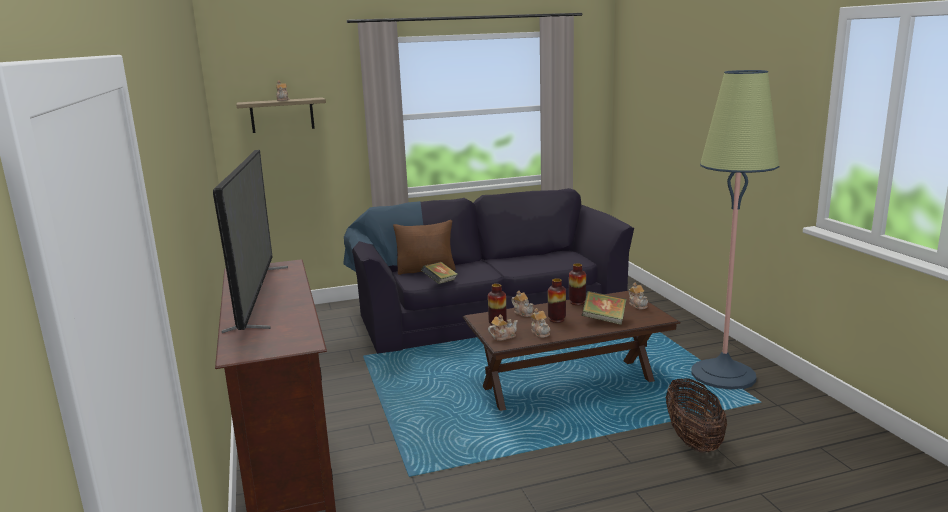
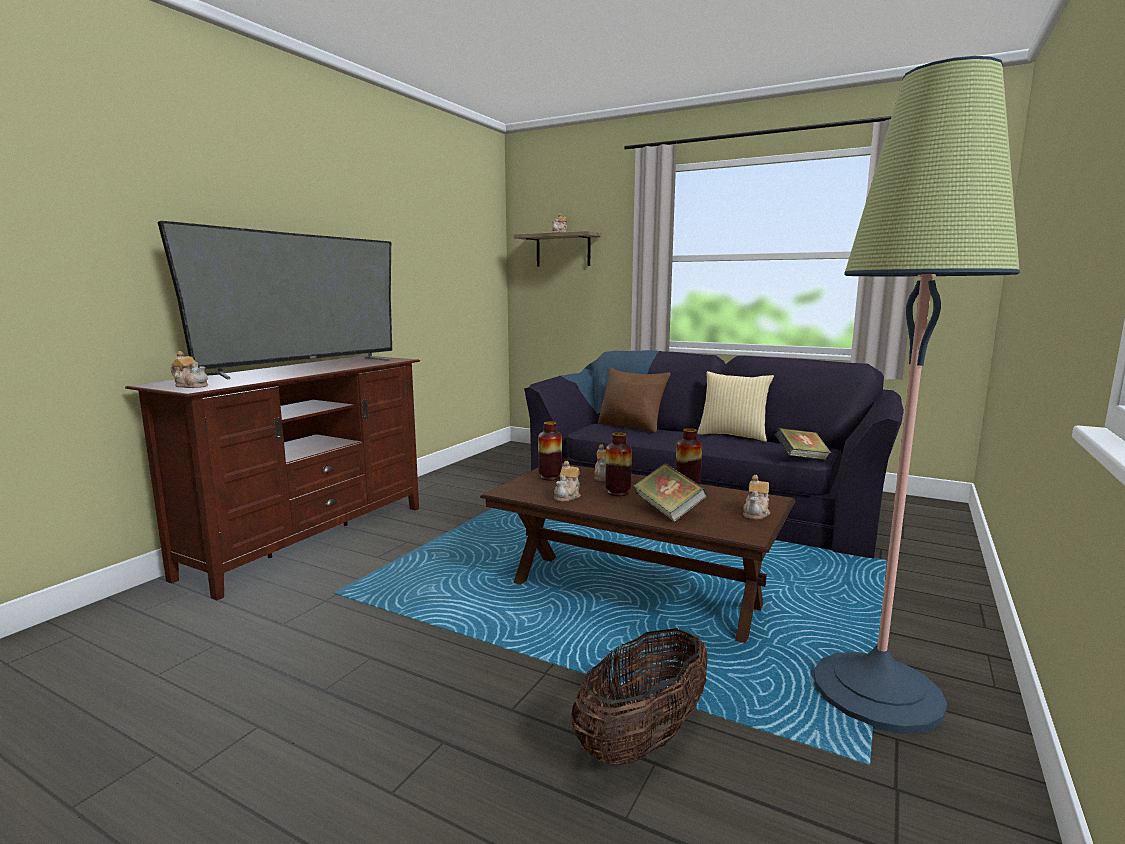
camera: 45 degrees right, 5 degrees down
book [421,262,458,284] -> book moved to [774,428,831,460]
teapot [488,315,518,341] -> teapot moved to [171,351,208,388]
none -> pillow [697,371,774,442]

